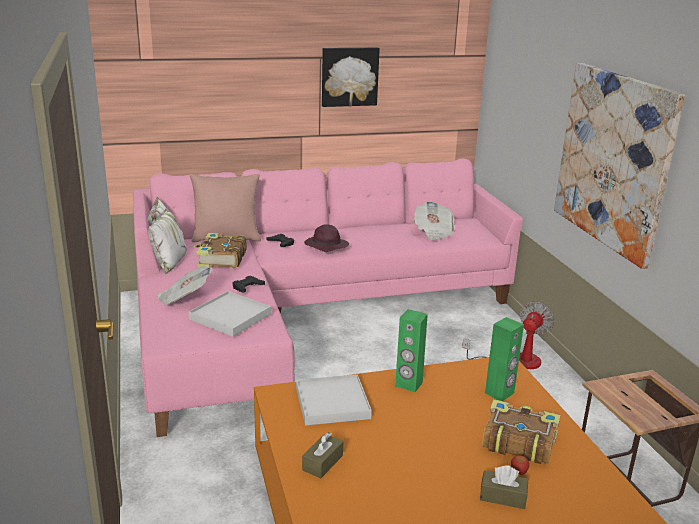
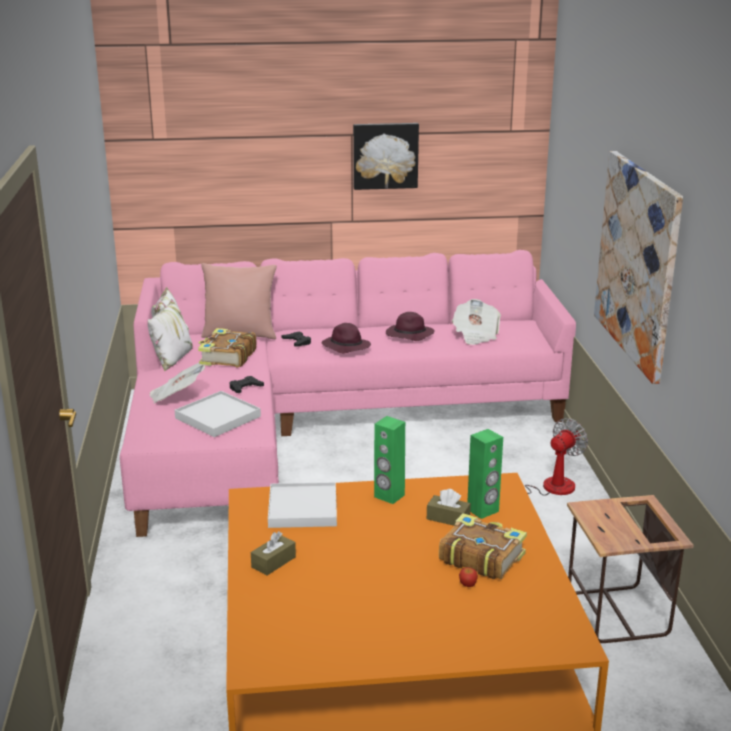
camera: 10 degrees right, 0 degrees up
brown tissue box [480,465,528,509] -> brown tissue box moved to [427,489,471,526]
none -> purple hat [386,312,435,341]

